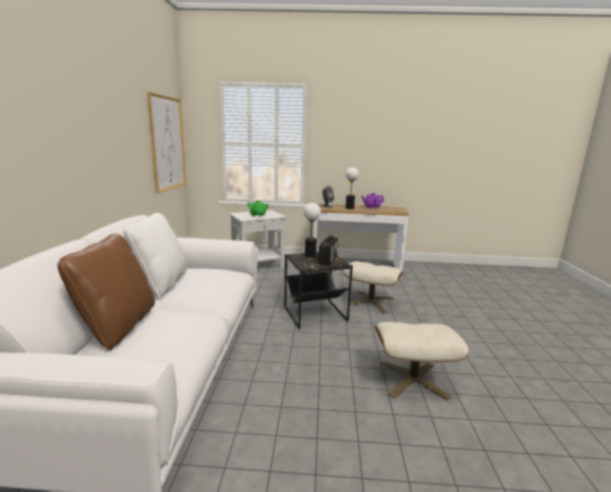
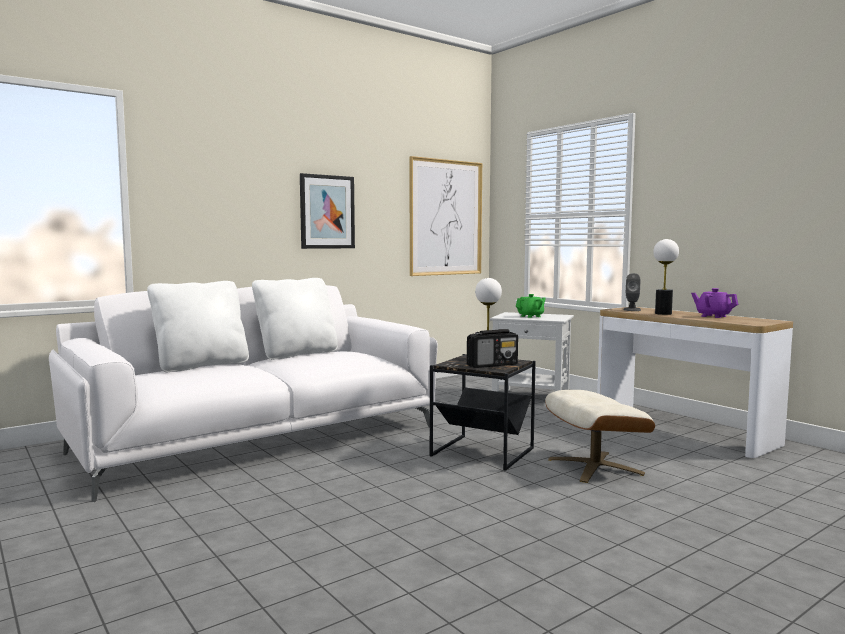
camera: 50 degrees right, 10 degrees down
brown pillow [58,233,155,350] -> white pillow [147,281,249,372]
beige ottoman [375,322,469,401] -> none
none -> picture [300,173,355,249]

